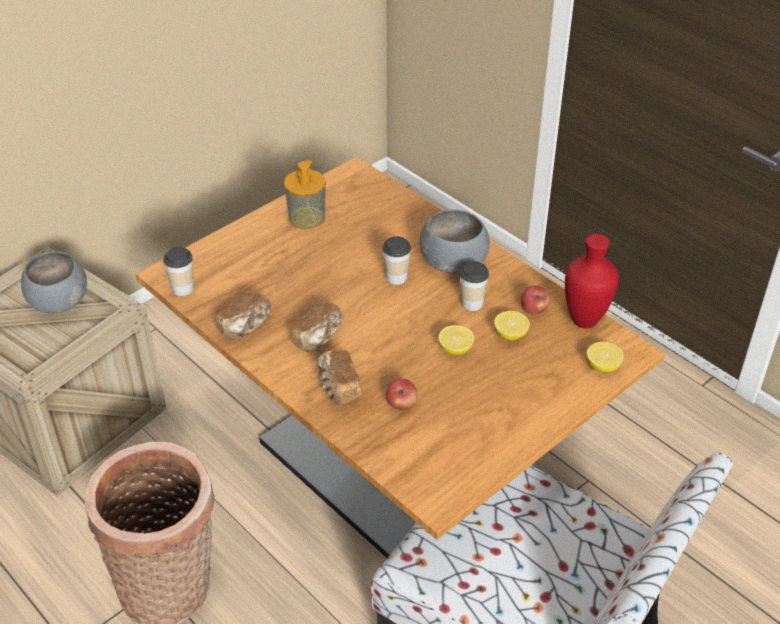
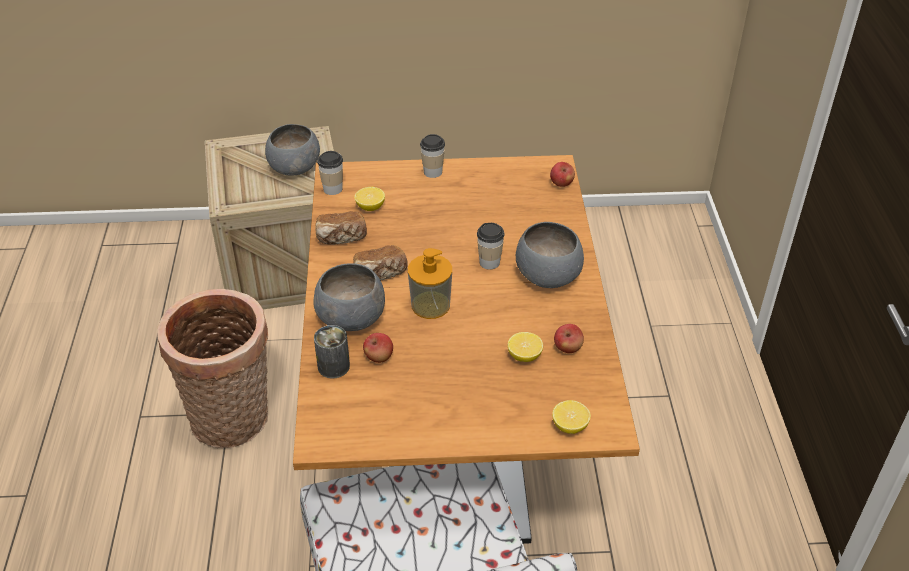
camera: 40 degrees right, 0 degrees up
soap dispenser [284,160,326,230] -> soap dispenser moved to [408,248,452,319]
bread [317,350,362,406] -> grey bowl [313,263,385,331]
lemon [438,325,474,355] -> lemon moved to [354,187,385,211]
cup [460,261,489,311] -> cup moved to [420,134,445,178]
red vase [565,234,619,329] -> none
none -> can [314,325,350,379]
none -> apple [550,162,575,187]

